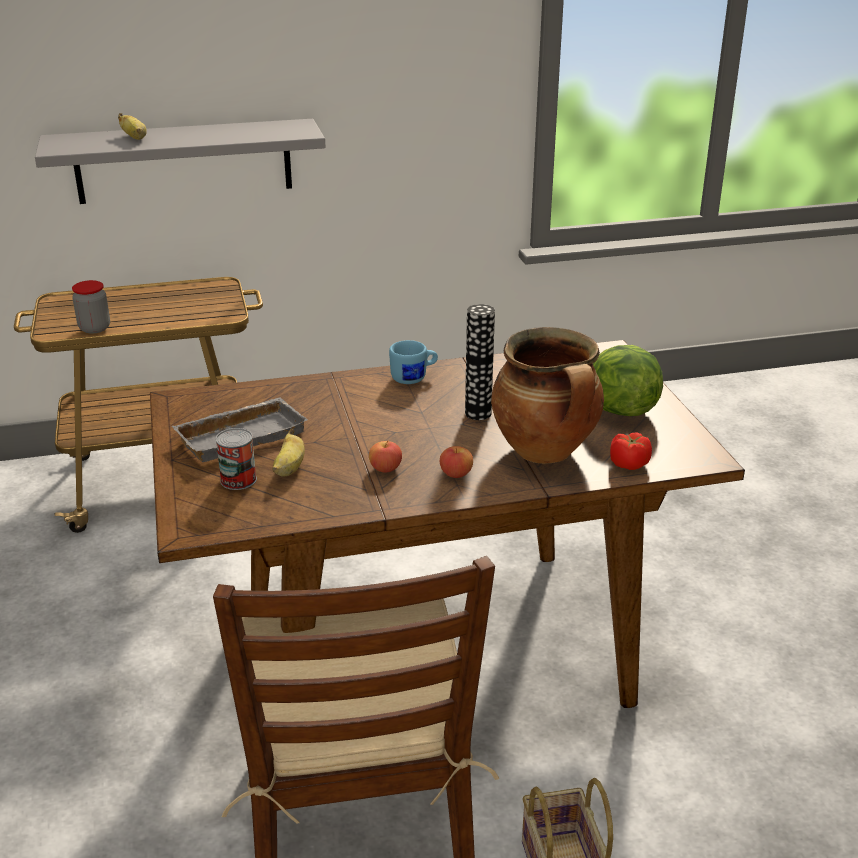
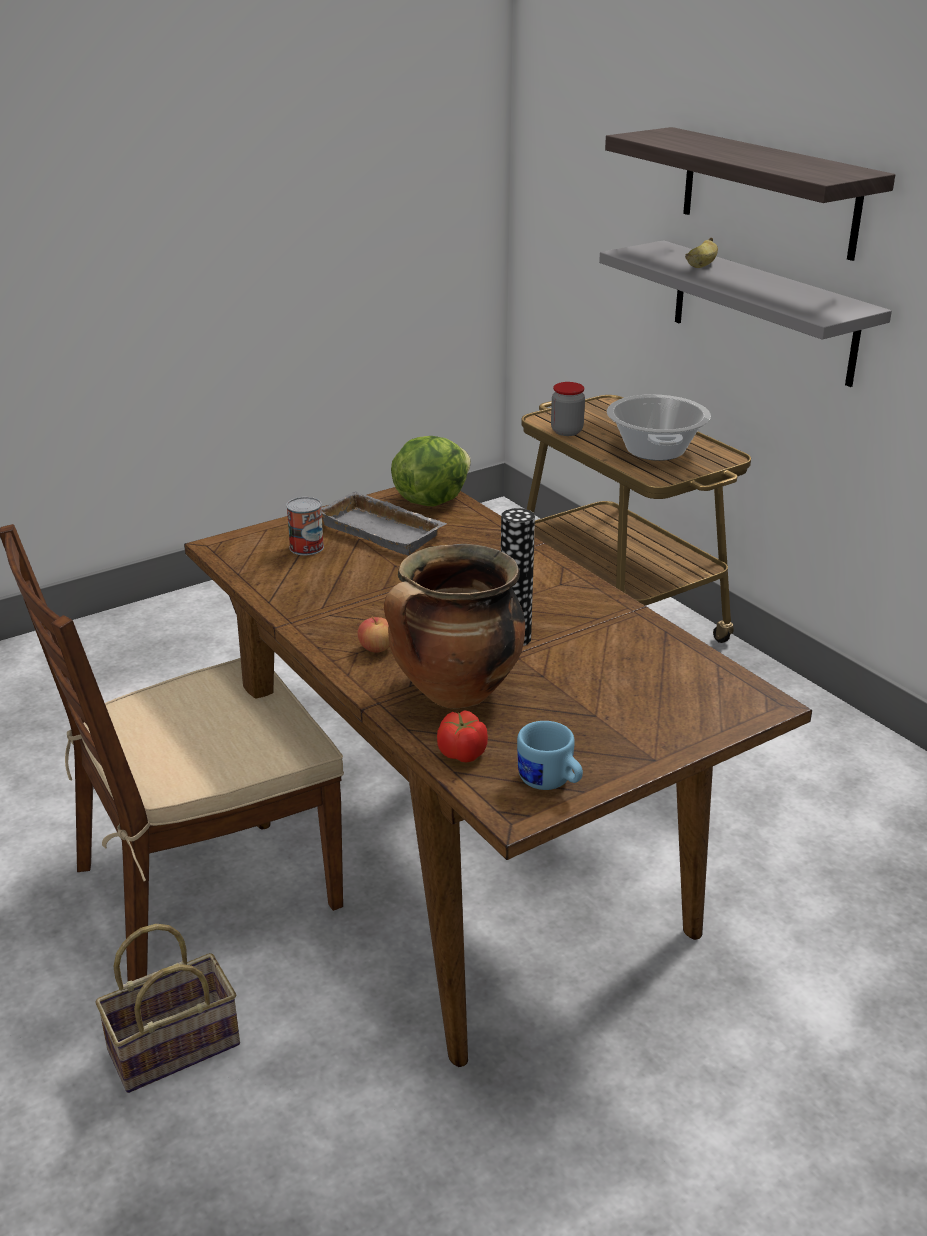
camera: 70 degrees right, 0 degrees up
banana [272,429,305,476] -> none
apple [369,441,402,473] -> none
blue mug [389,340,438,384] -> blue mug moved to [517,721,583,790]
lettuce [593,345,663,416] -> lettuce moved to [391,436,471,506]
none -> shelf [605,127,895,261]
none -> cooking pot [607,395,711,461]

